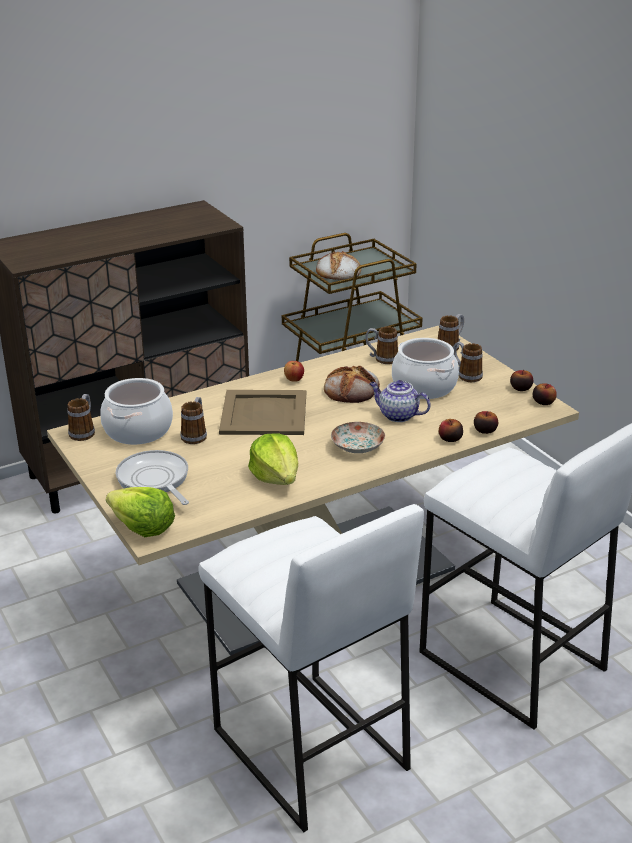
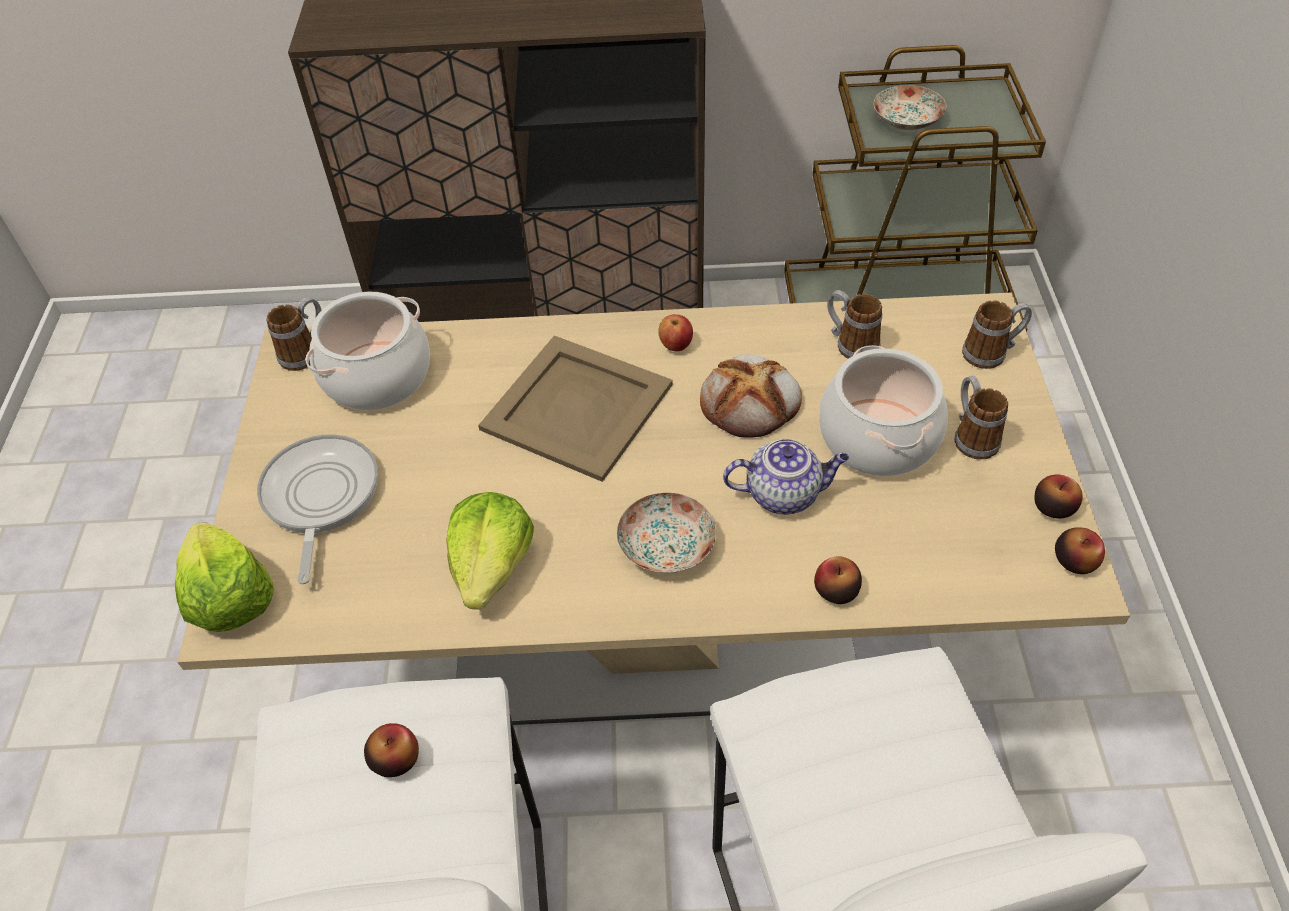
camera: 30 degrees right, 20 degrees up
mug [180,397,207,444] -> none
bread [316,251,361,280] -> plate [874,85,946,130]
teapot [369,380,431,422] -> teapot turned 120 degrees clockwise [723,439,849,515]
apple [474,411,498,434] -> apple moved to [364,723,419,777]

